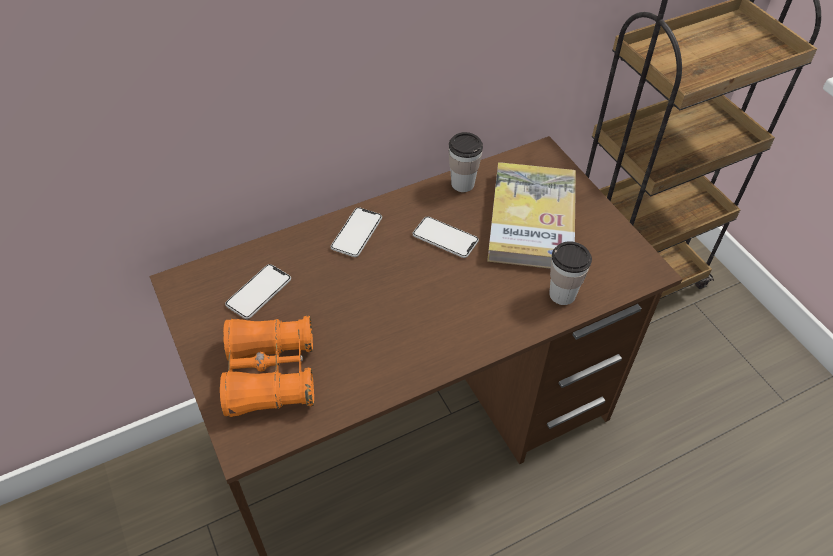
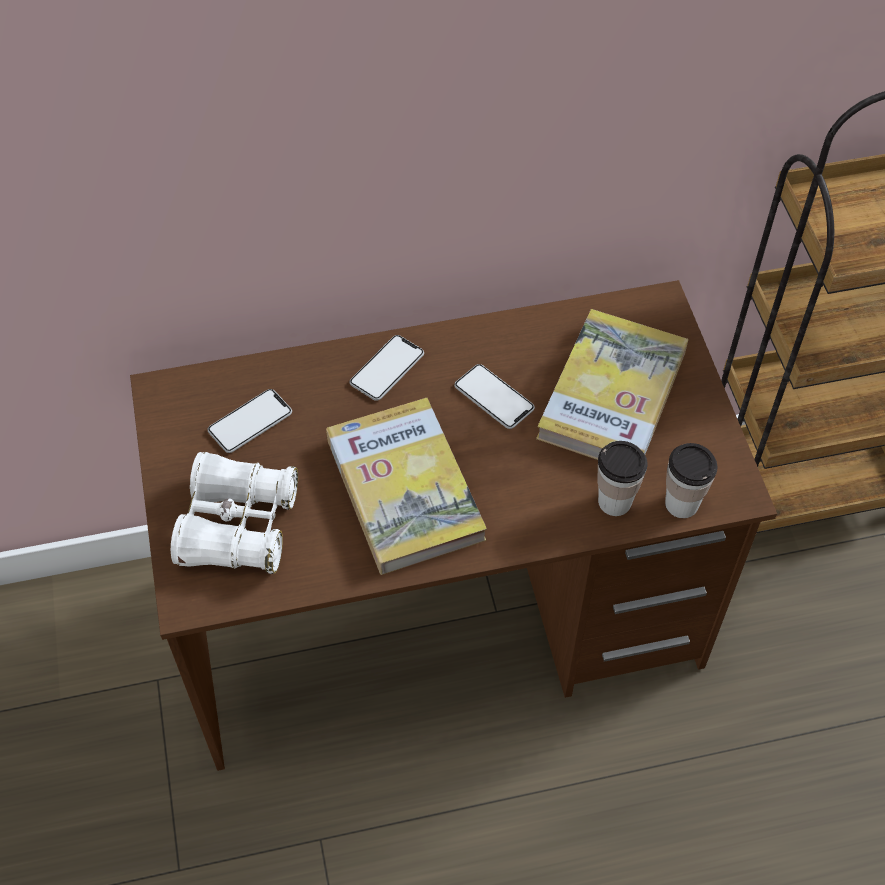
camera: 15 degrees right, 5 degrees up
orange binoculars [220,316,314,417] -> white binoculars [171,452,298,574]
cup [449,132,483,192] -> cup moved to [665,443,717,518]
none -> book [326,398,487,575]

